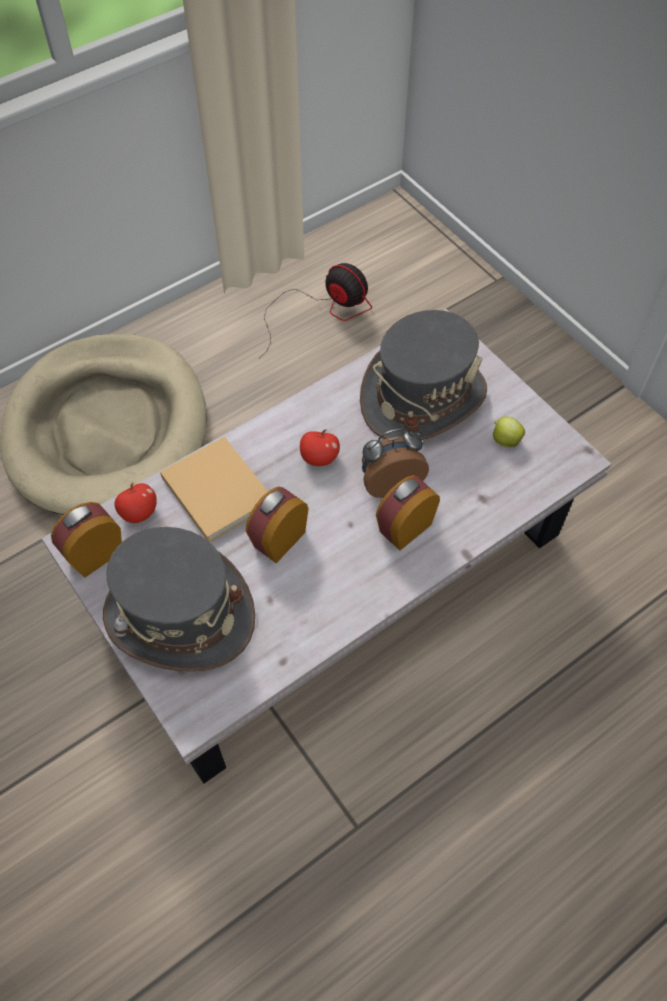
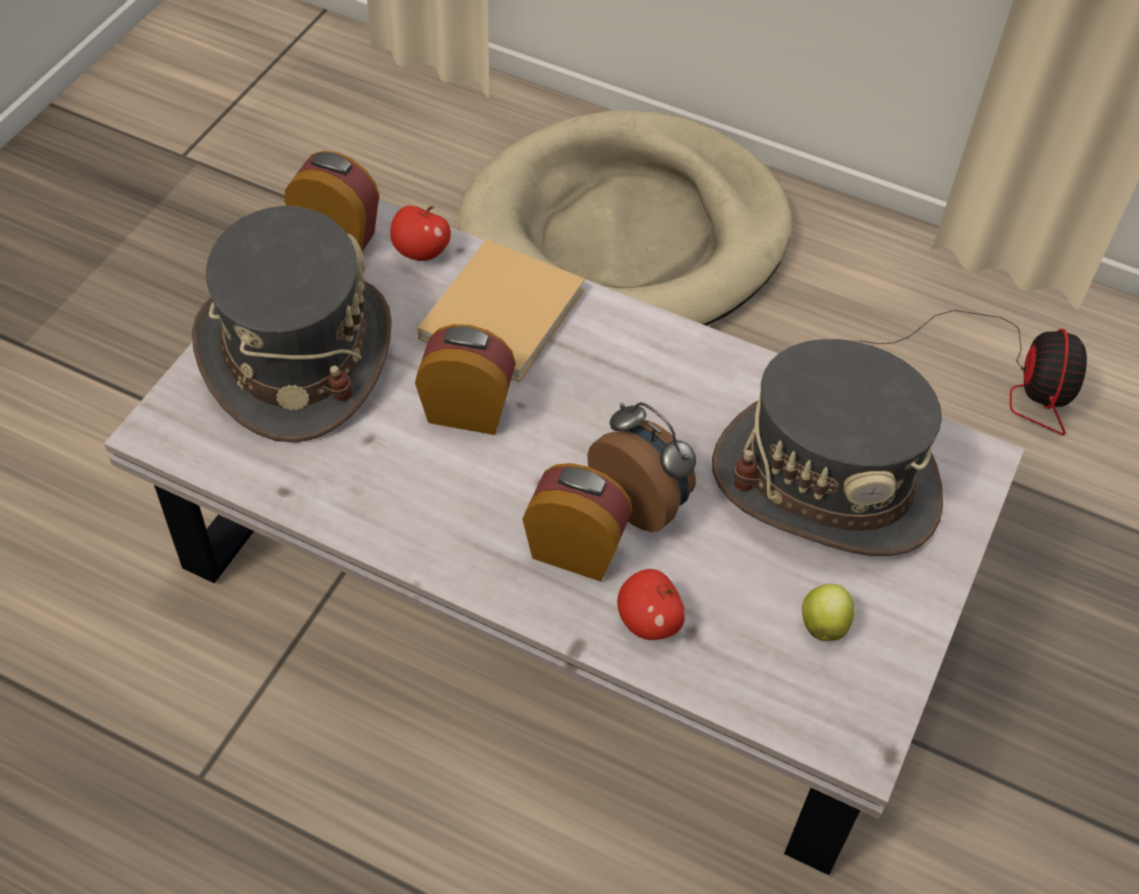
camera: 60 degrees right, 5 degrees down
apple [300,429,340,466] -> apple moved to [617,569,686,640]

